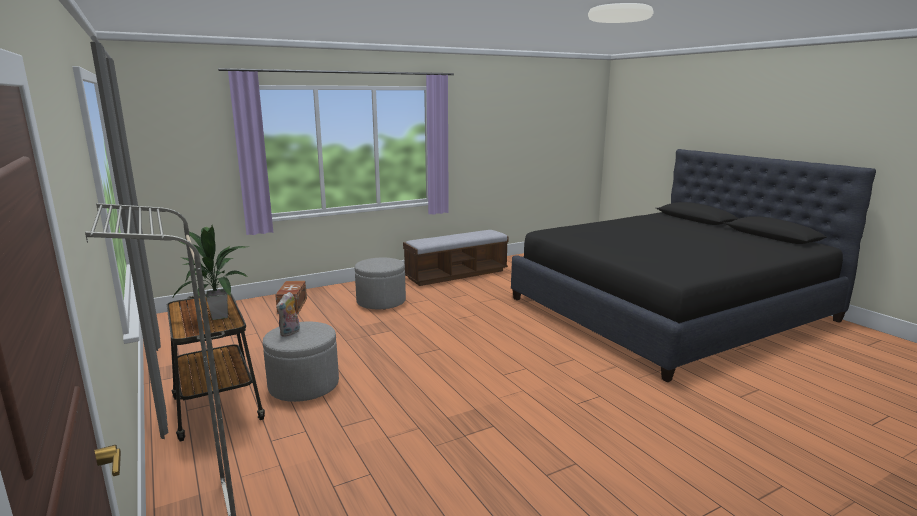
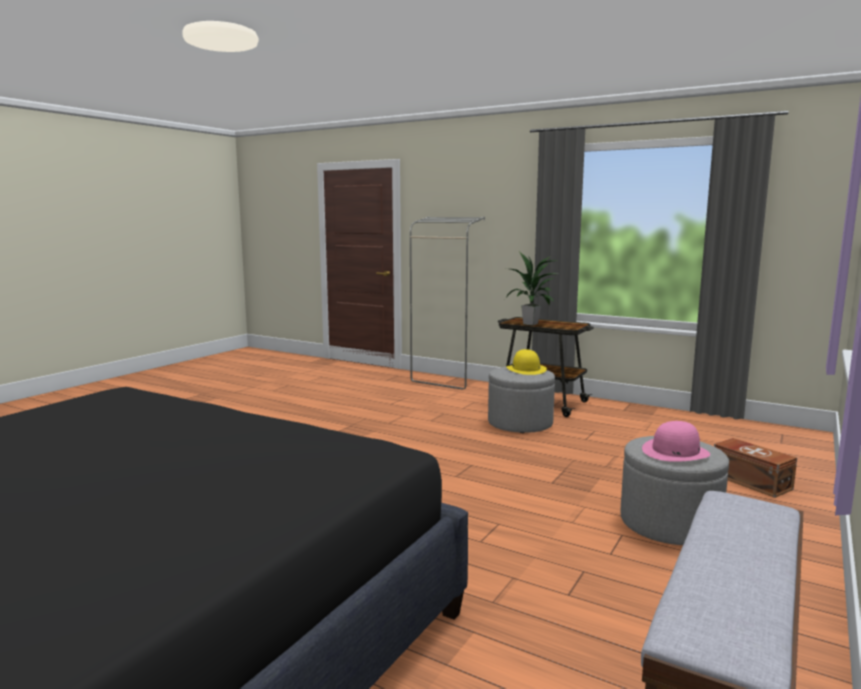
camera: 150 degrees right, 5 degrees down
plush toy [276,292,300,337] -> yellow hat [506,349,547,375]
none -> pink hat [642,421,710,462]

